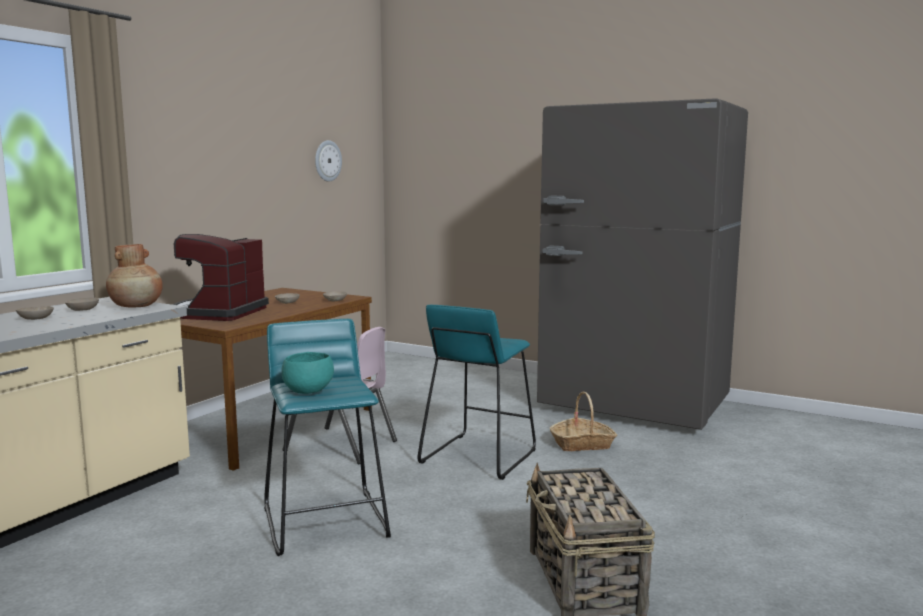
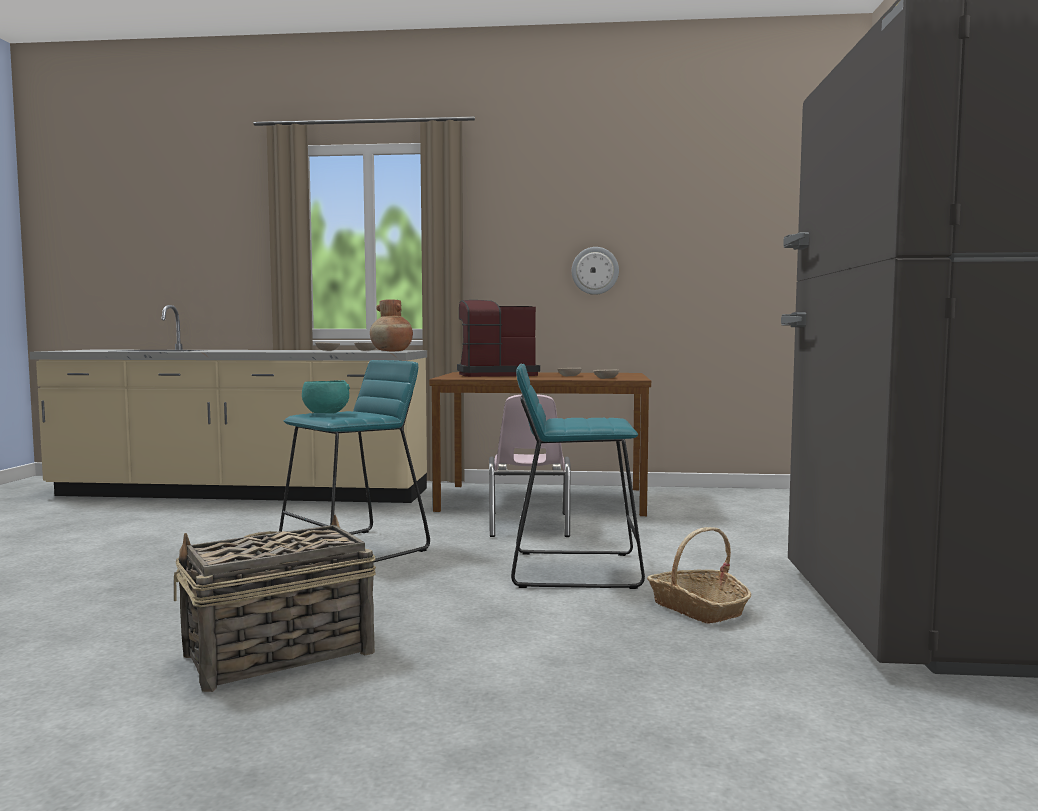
camera: 65 degrees right, 5 degrees down
wall clock [315,140,342,182] -> wall clock moved to [572,247,619,295]

